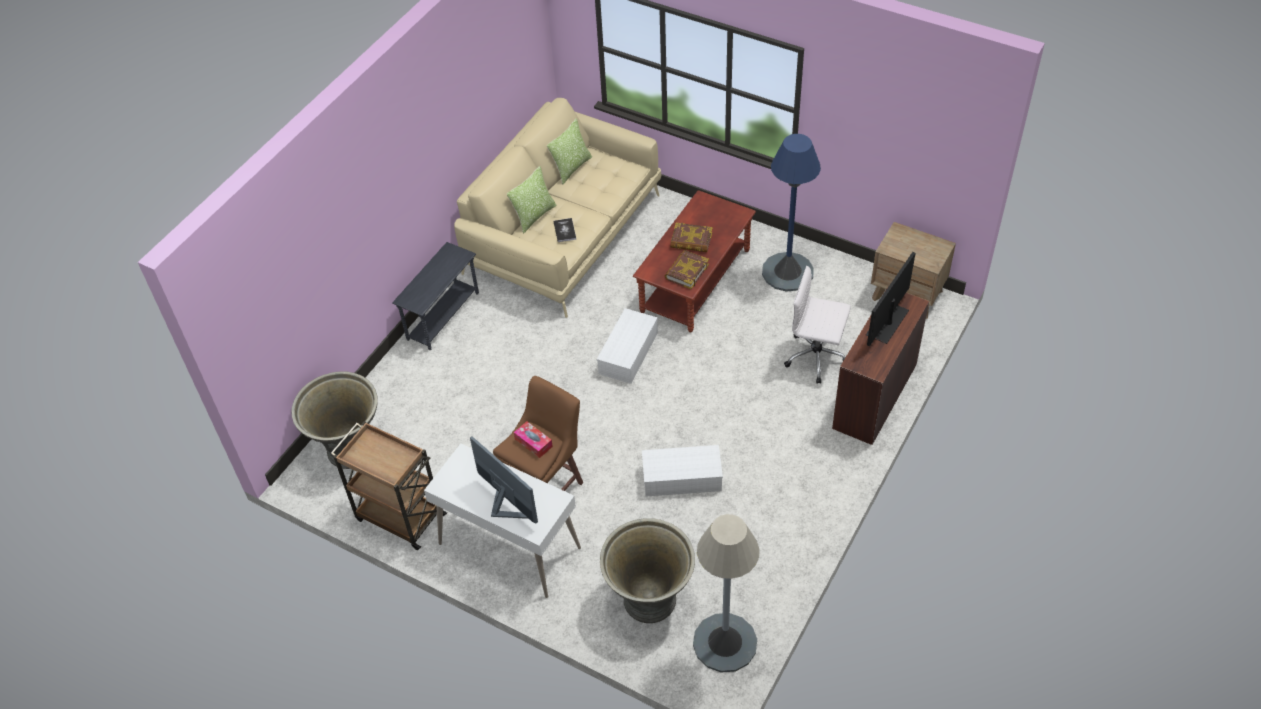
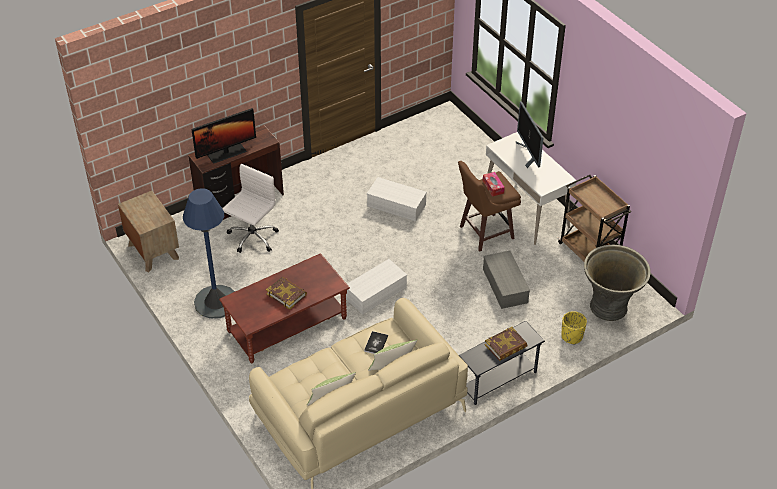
camera: 155 degrees left, 5 degrees down
grey planter [600,518,695,623] -> none
book [665,250,709,289] -> book moved to [485,327,527,361]
grey floor lamp [693,514,760,672] -> none
white office chair [784,266,851,384] -> white office chair turned 105 degrees counterclockwise [223,164,279,253]
none -> grey storage box [483,250,530,309]
none -> yellow planter [561,311,587,344]

